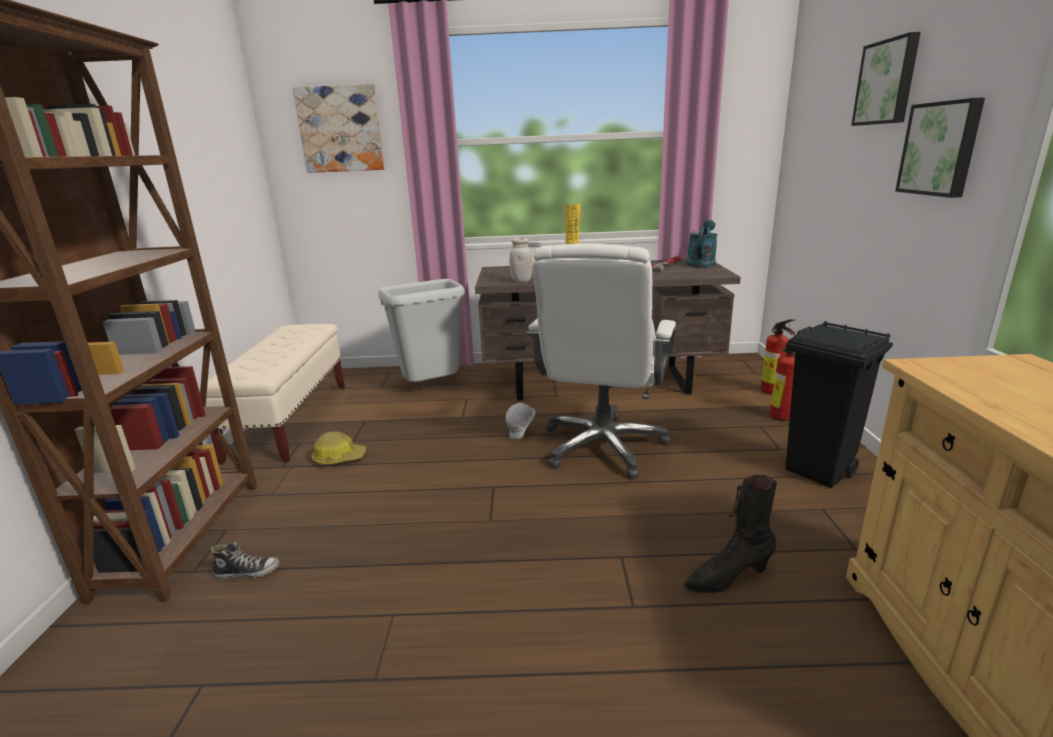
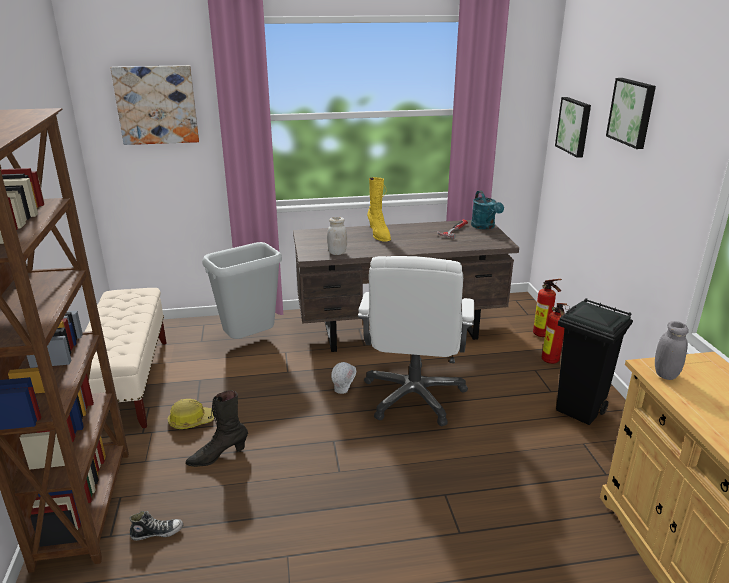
camera: 10 degrees left, 5 degrees up
black boot [683,475,777,593] -> black boot moved to [186,390,248,467]
turquoise watering can [687,220,718,267] -> turquoise watering can turned 150 degrees clockwise [471,191,504,230]
picture [895,97,985,198] -> picture moved to [555,97,591,158]
none -> grey jar [655,321,689,380]

